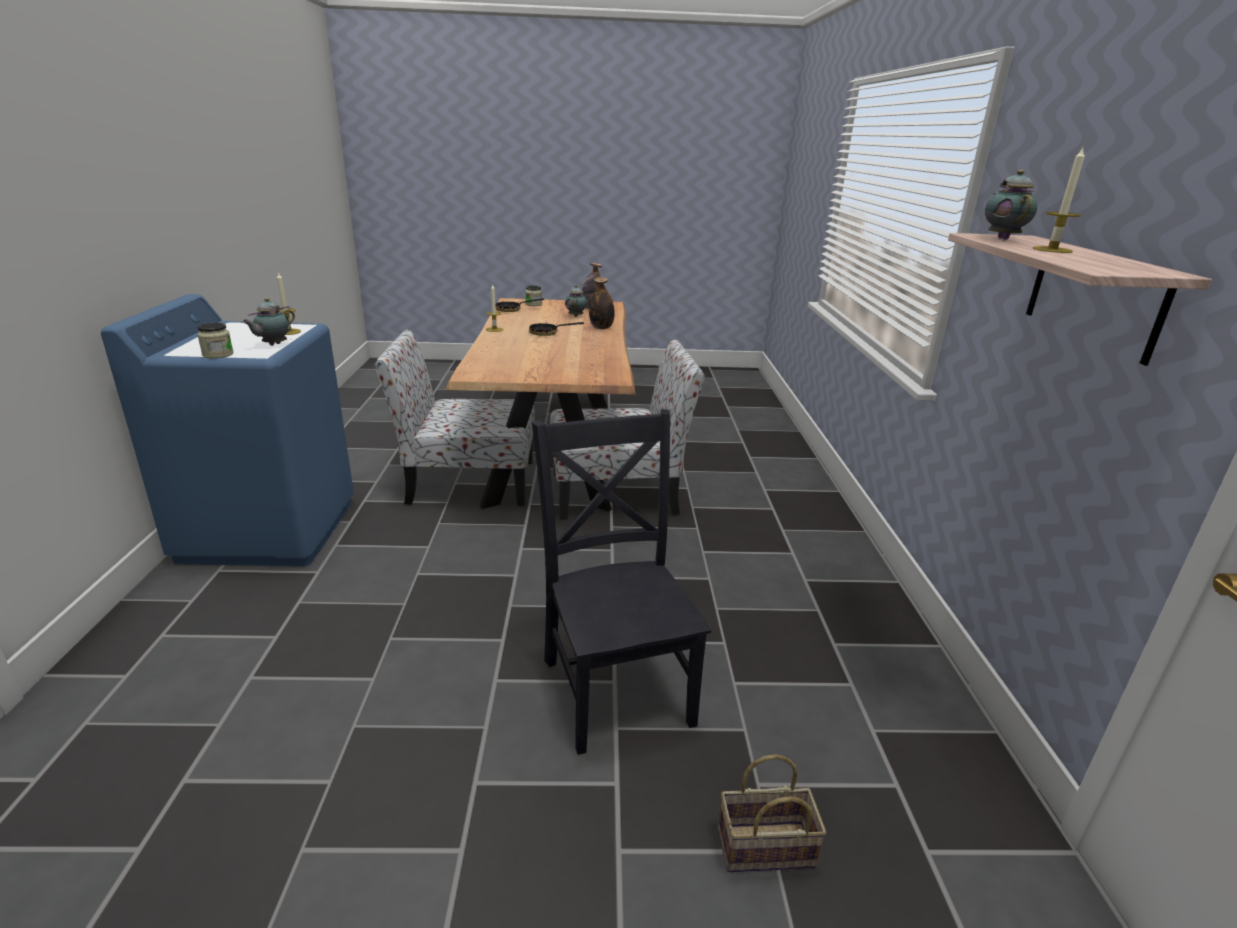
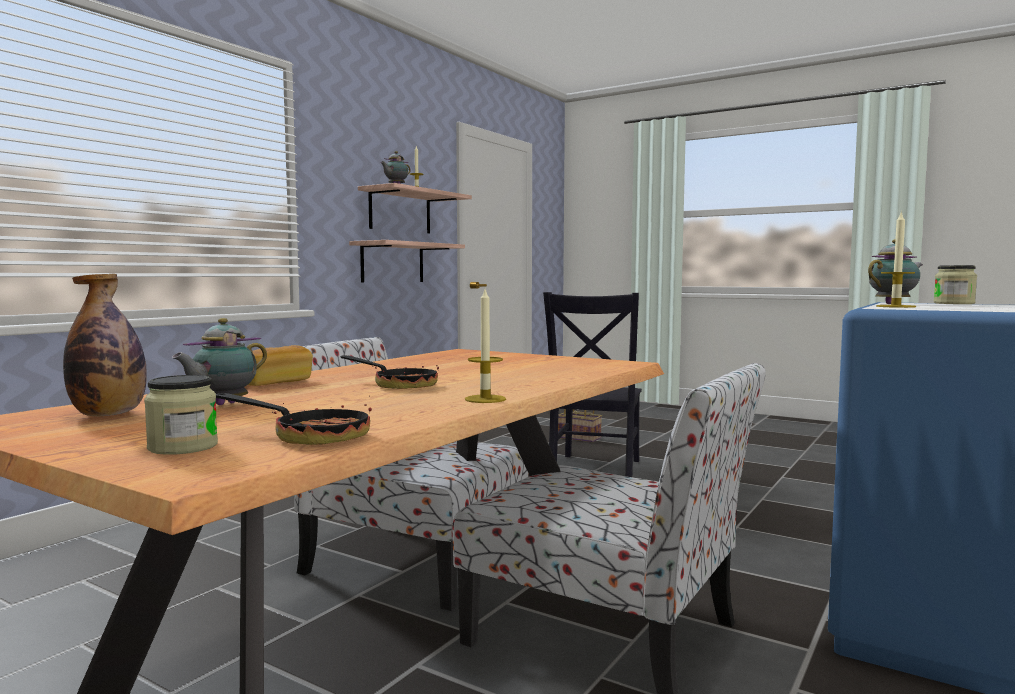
camera: 145 degrees left, 20 degrees down
bottle [589,277,615,329] -> bread [248,345,313,386]
none -> shelf [349,240,465,283]

